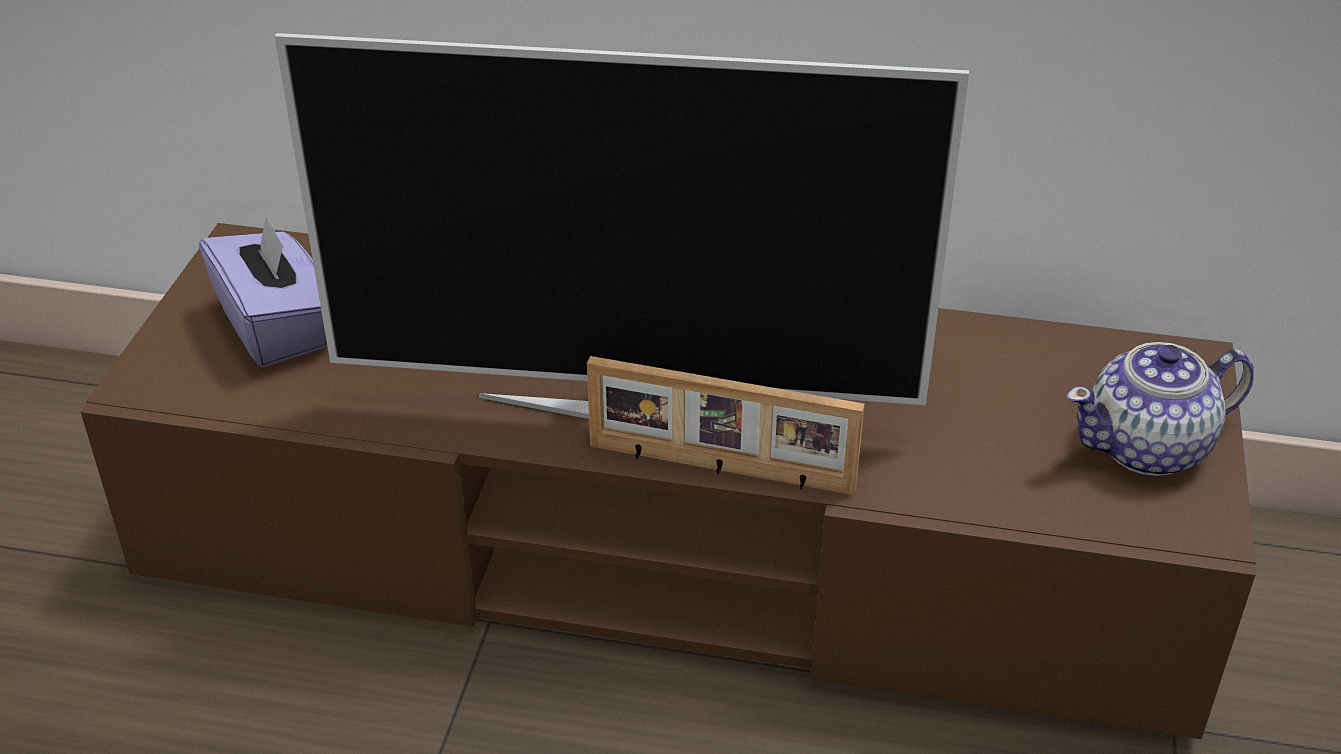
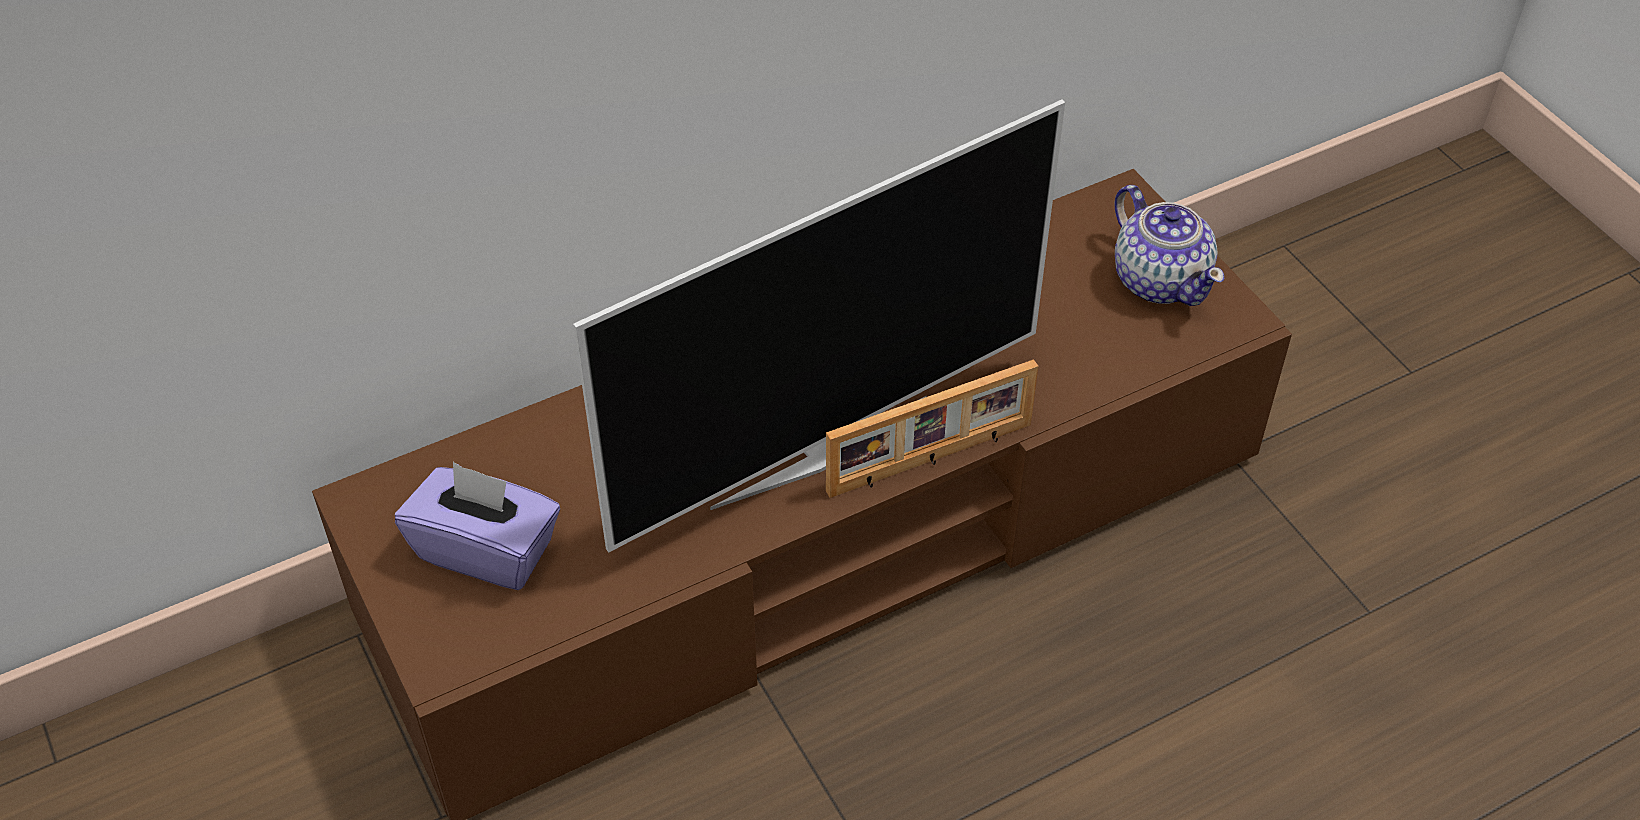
camera: 40 degrees left, 10 degrees up
teapot [1067,342,1254,476] -> teapot turned 60 degrees counterclockwise [1114,185,1224,306]

